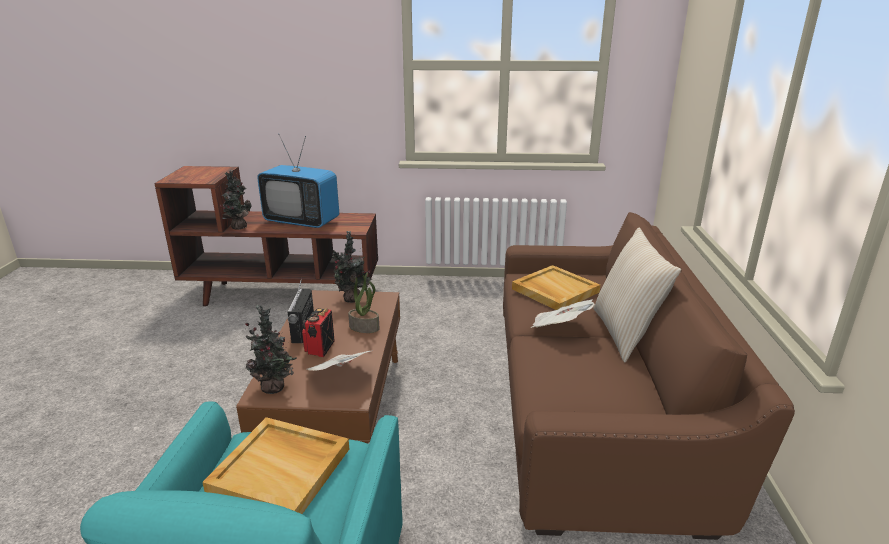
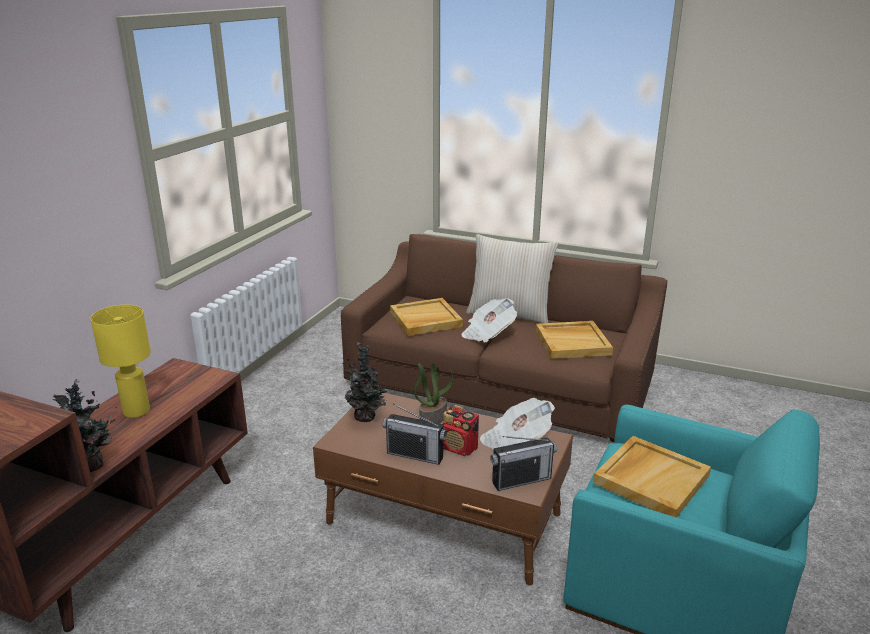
camera: 70 degrees left, 0 degrees up
potted plant [245,305,297,394] -> radio [490,436,557,491]
television [257,135,339,228] -> yellow table lamp [90,305,151,418]
none -> beige tray [536,321,613,359]

